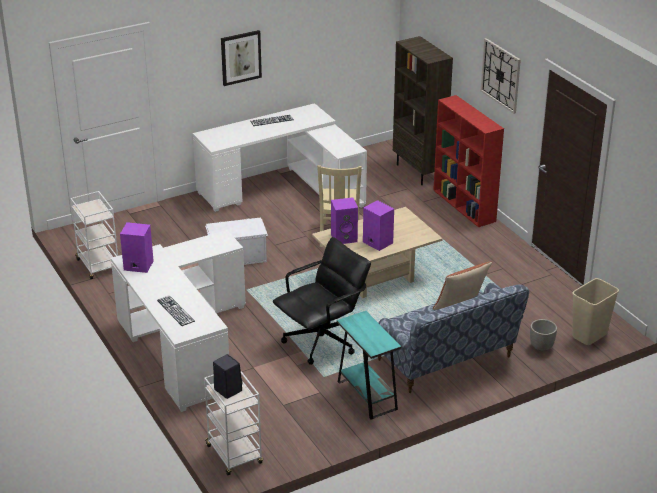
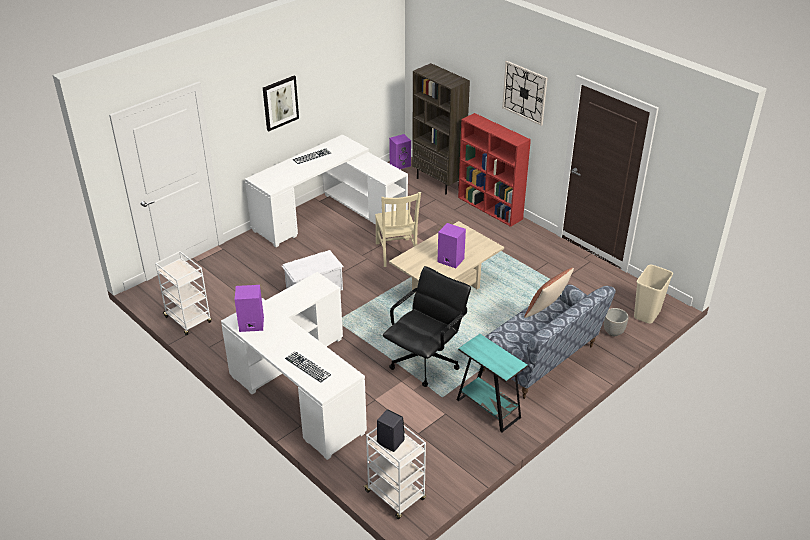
camera: 15 degrees left, 5 degrees up
purple speaker [331,197,358,244] -> purple speaker moved to [389,134,411,169]

